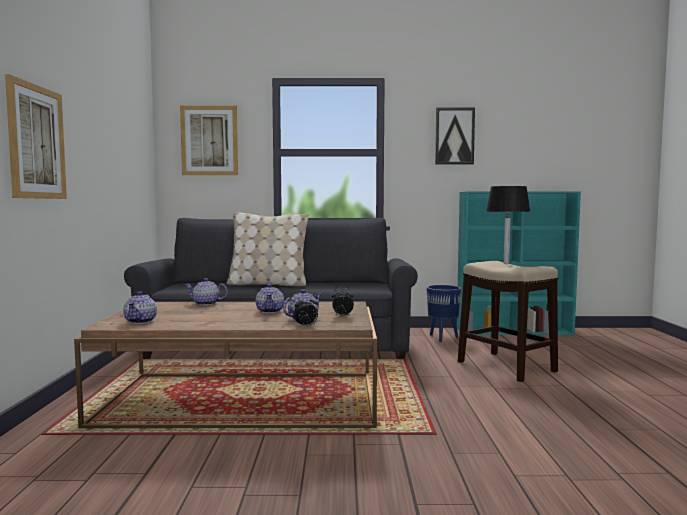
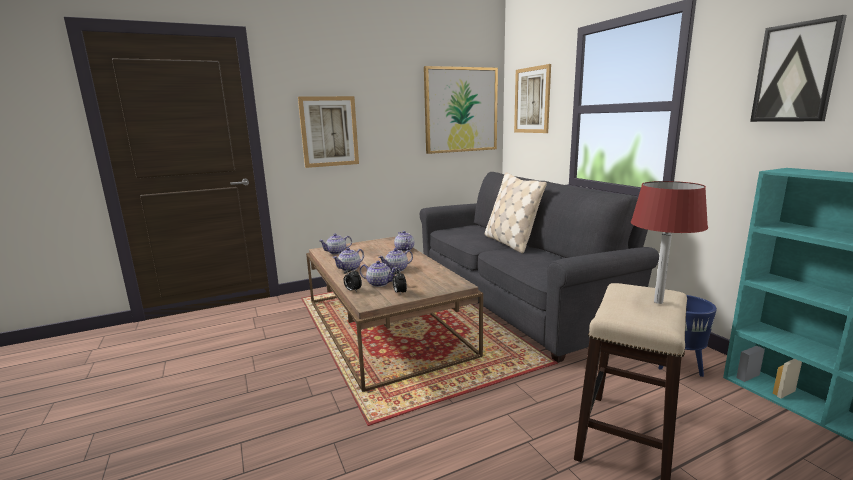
camera: 65 degrees right, 10 degrees up
black table lamp [486,186,530,264] -> red table lamp [631,181,708,304]
none -> teapot [332,248,364,271]
none -> picture [424,66,498,154]

